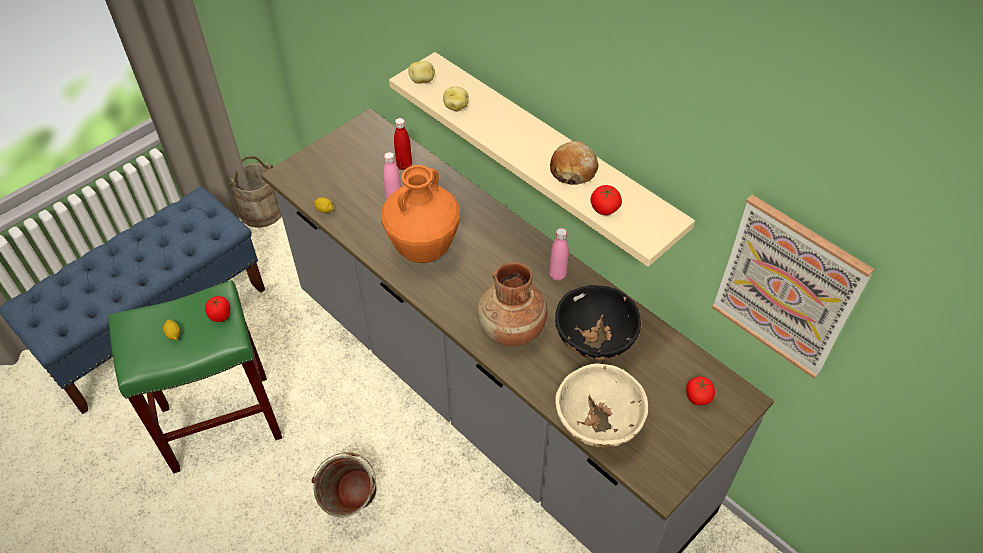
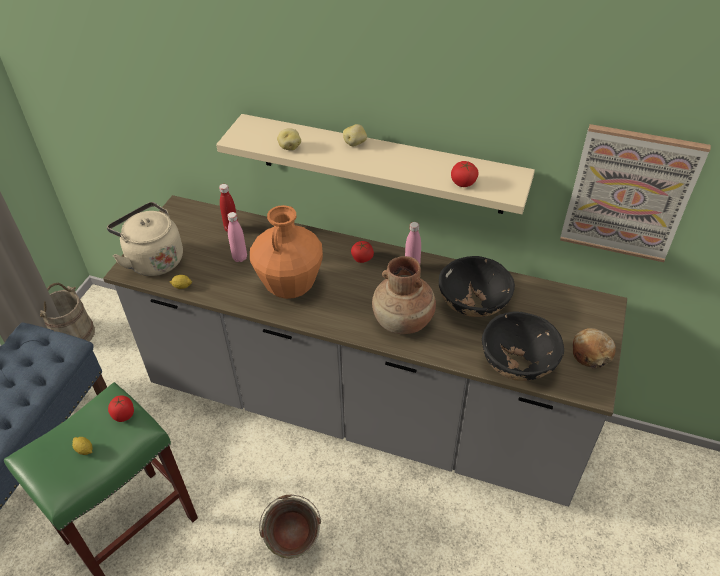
camera: 25 degrees left, 5 degrees down
potato [408,61,435,84] -> potato moved to [343,124,367,146]
bread [550,141,599,185] -> bread moved to [573,328,616,369]
beige bowl [555,364,648,448] -> black bowl [482,311,564,381]
tomato [686,376,715,405] -> tomato moved to [351,241,374,263]
none -> beige kettle [107,202,183,276]

